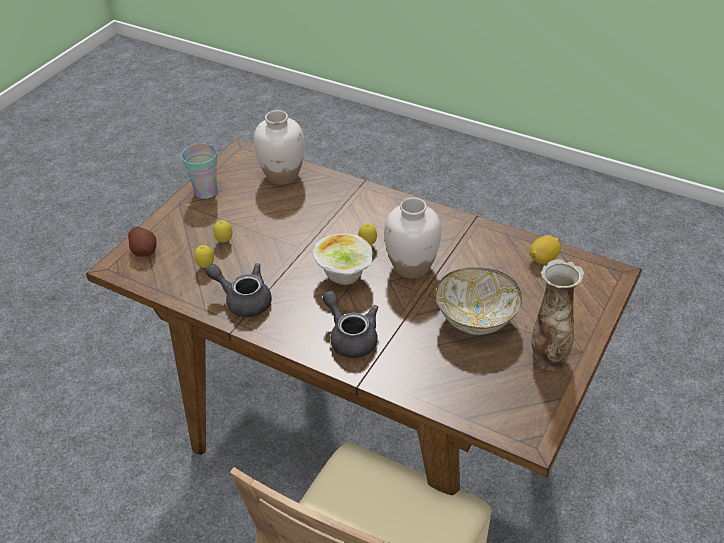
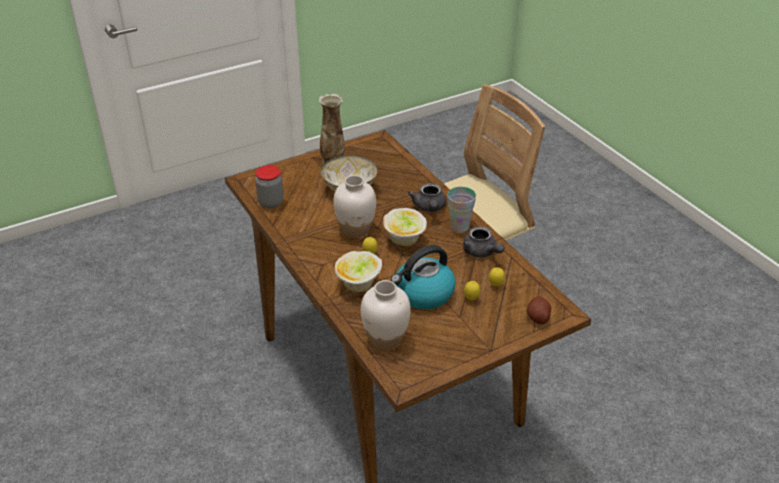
camera: 150 degrees left, 5 degrees down
cup [182,144,218,199] -> cup moved to [447,187,476,232]
lemon [530,235,561,264] -> jar [255,165,284,208]
none -> bowl [335,251,382,293]
none -> kettle [391,245,455,309]

